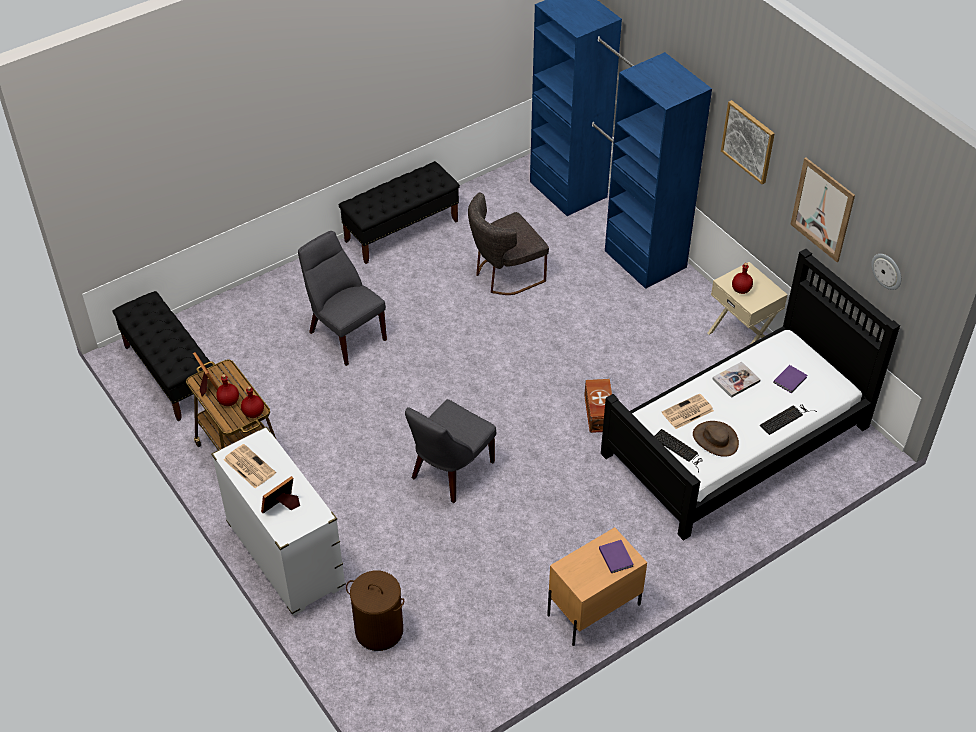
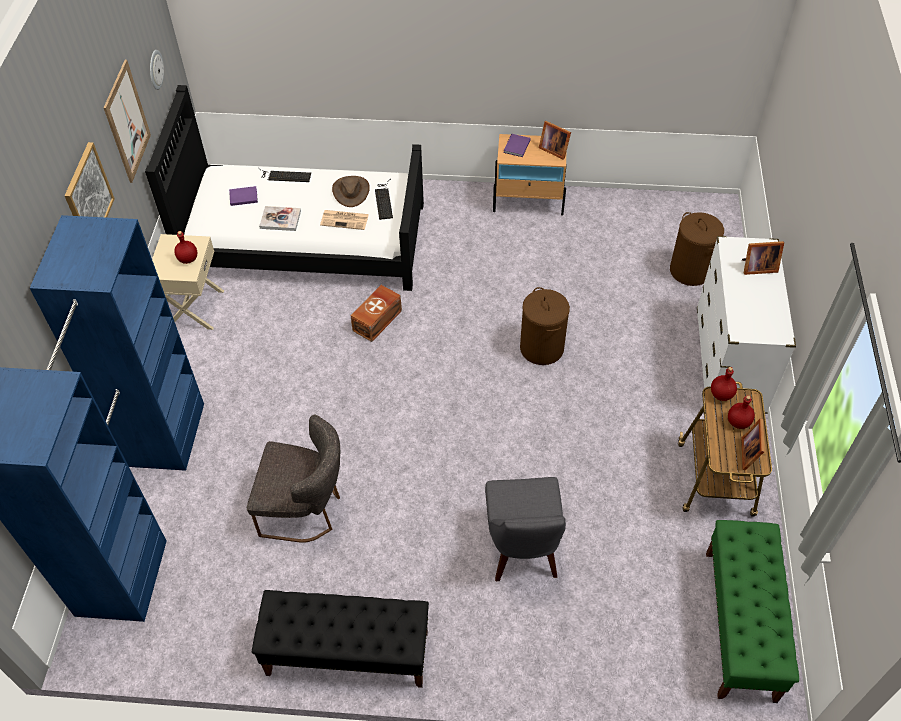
camera: 140 degrees left, 5 degrees up
black bench [112,291,217,421] -> green bench [706,520,799,703]
newspaper [224,444,276,488] -> none
grey chair [405,399,496,503] -> brown laundry basket [520,287,570,365]
none -> picture frame [539,121,571,160]

